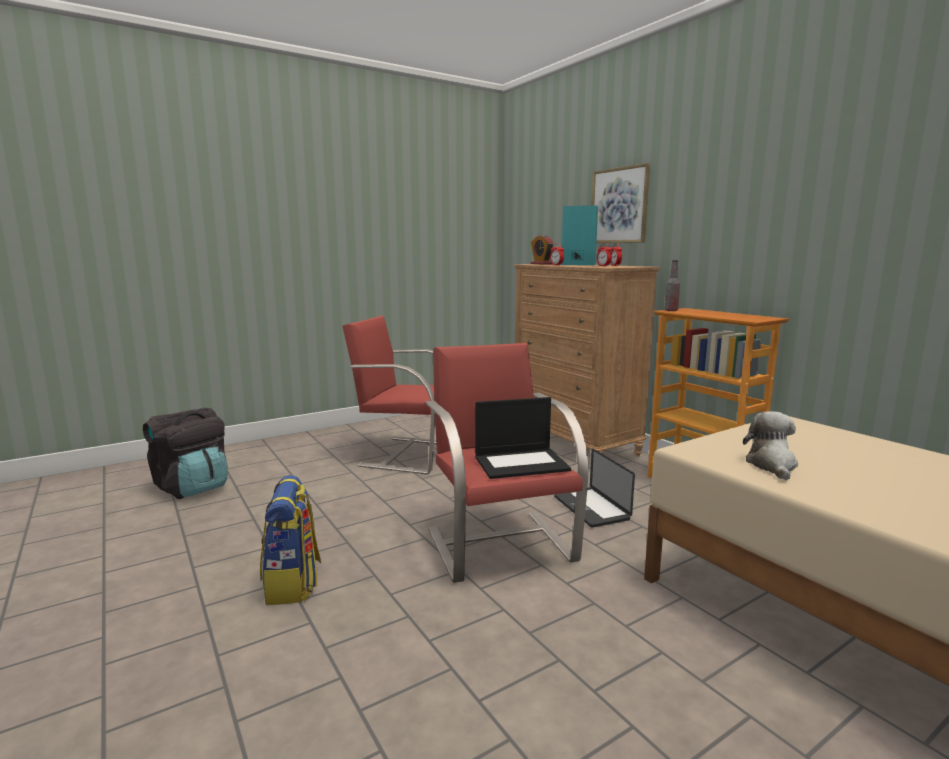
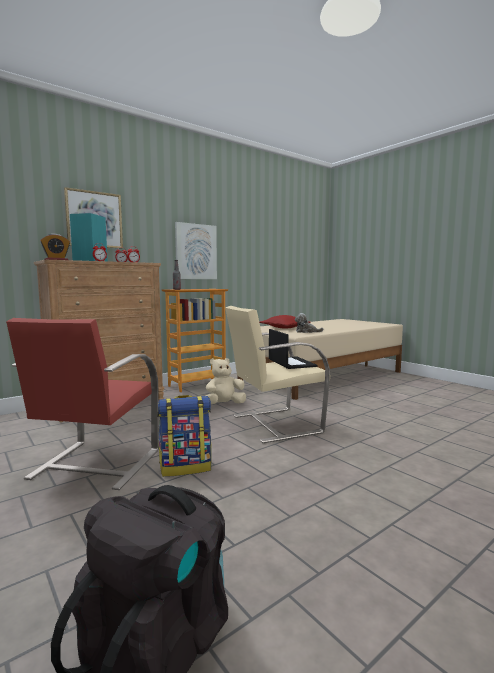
camera: 95 degrees left, 5 degrees down
backpack [260,475,321,605] -> backpack moved to [157,395,212,477]
red armchair [425,343,589,583] -> beige armchair [225,306,330,443]
laptop [554,448,635,528] -> beige plush toy [206,358,246,404]
none -> picture [175,222,217,279]
none -> red pillow [259,315,311,329]

